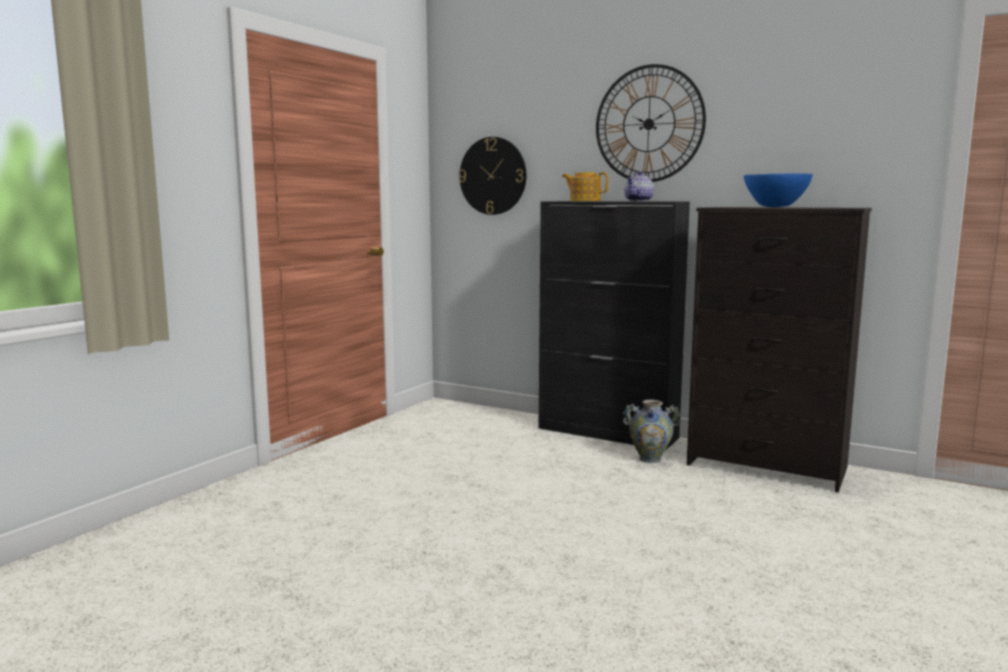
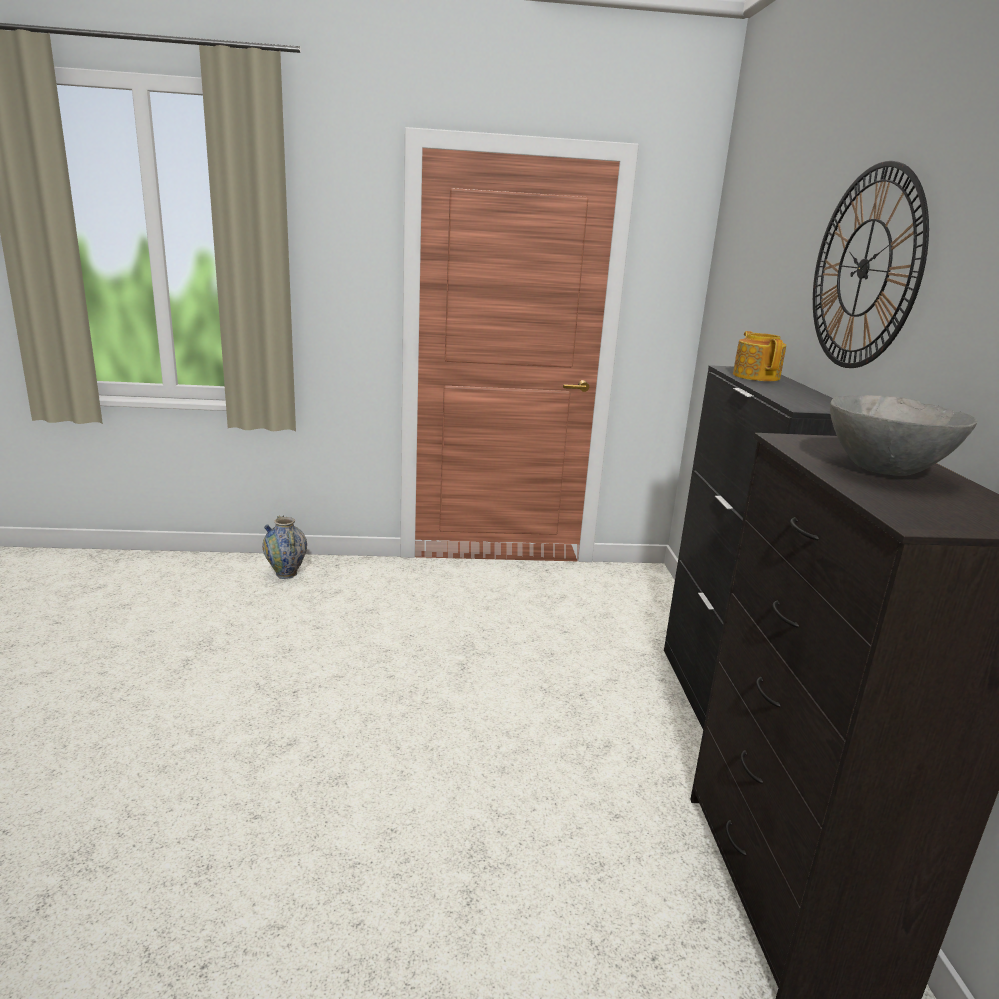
camera: 55 degrees right, 10 degrees up
wall clock [459,137,526,215] -> none
vase [623,400,681,463] -> vase moved to [262,516,307,579]
teapot [624,172,654,201] -> none
blue bowl [744,173,813,207] -> grey bowl [830,395,977,476]

